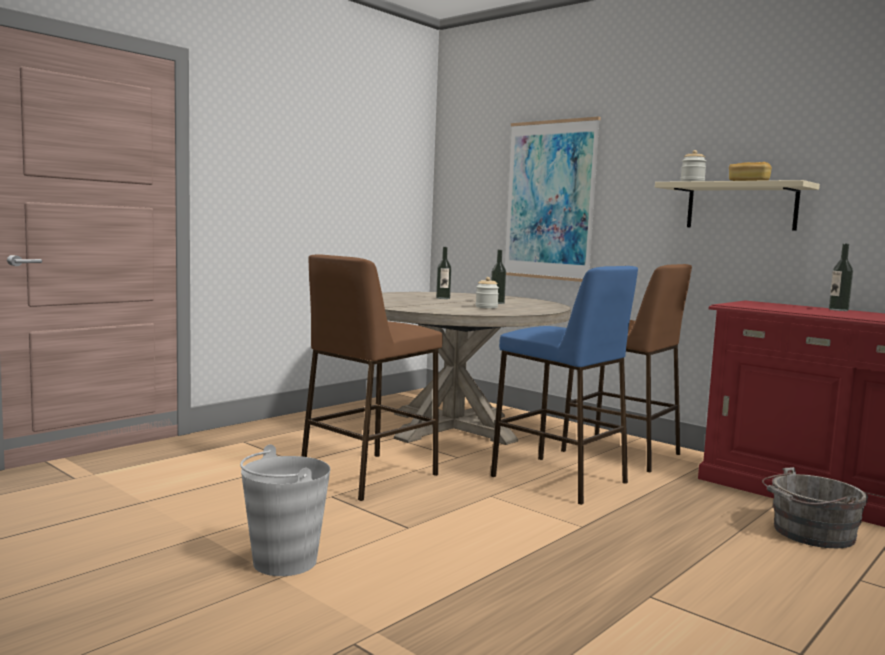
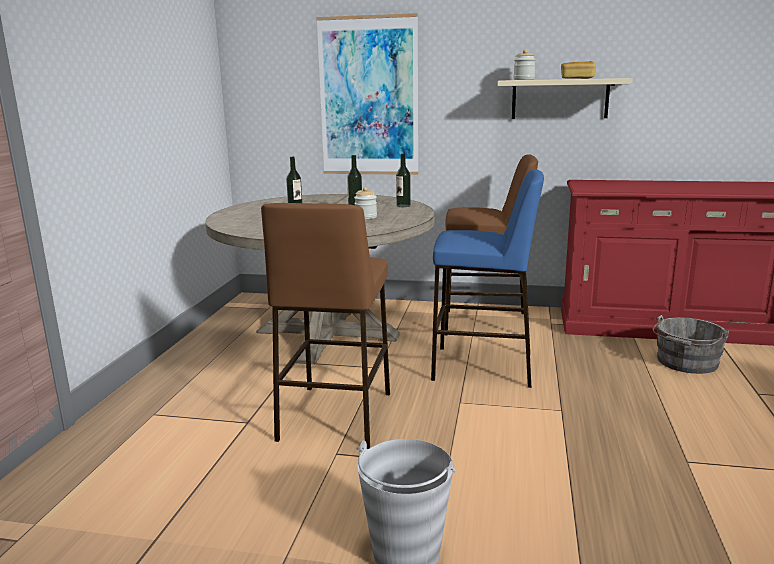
camera: 30 degrees left, 10 degrees up
bottle [829,244,853,311] -> bottle moved to [396,153,411,207]

